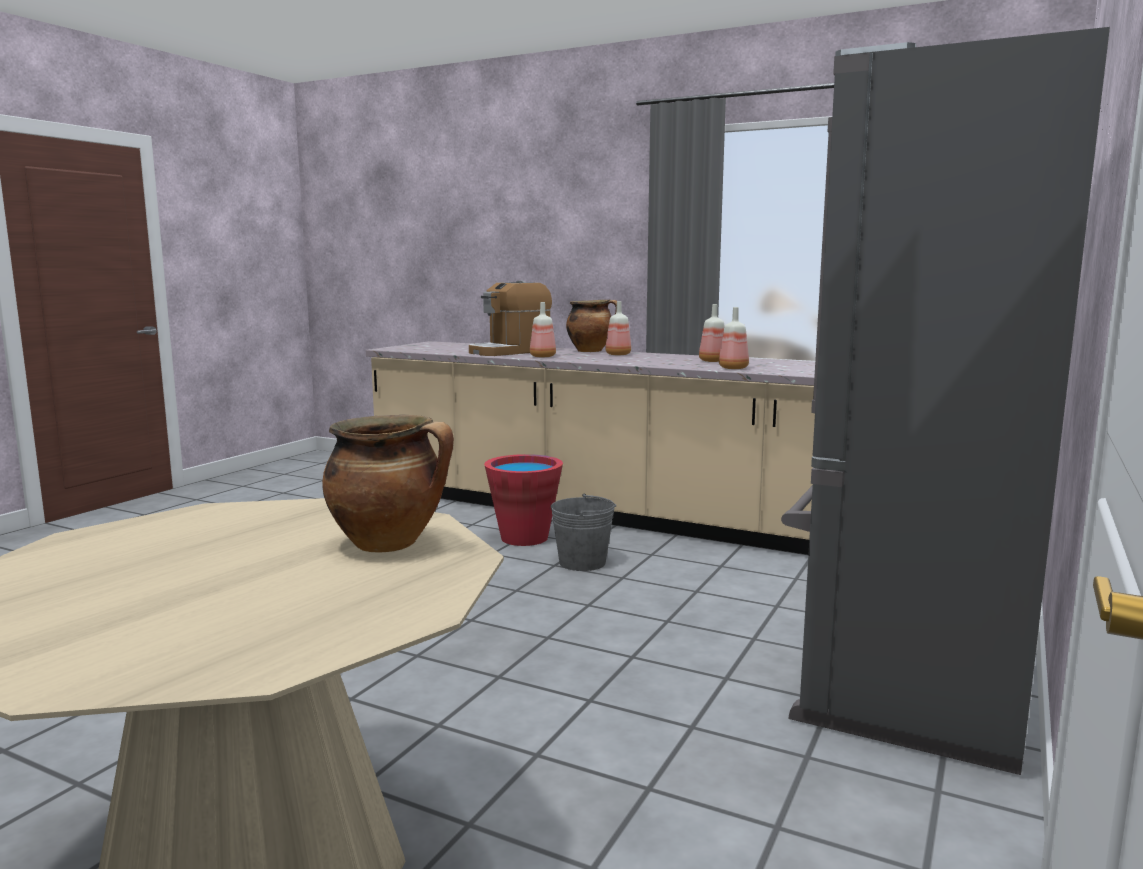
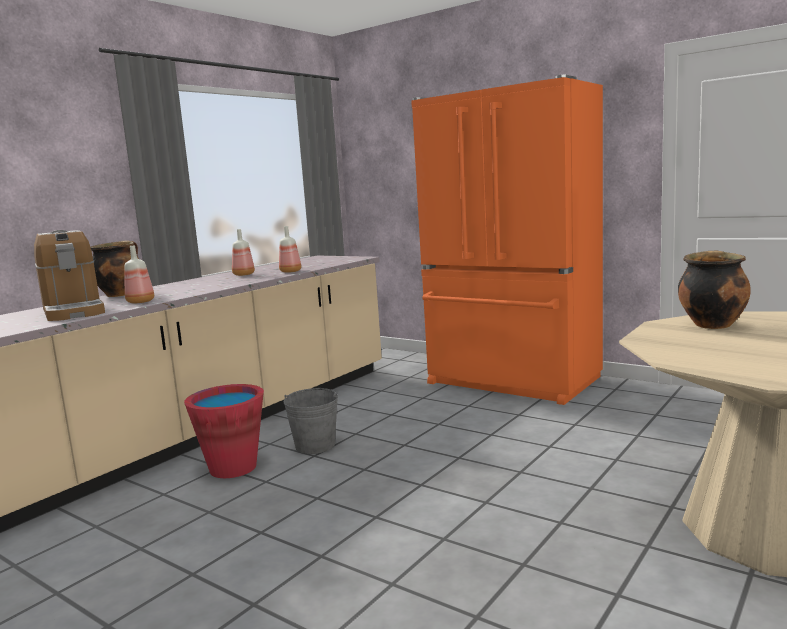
camera: 80 degrees left, 0 degrees up
bottle [605,301,631,355] -> none
grey fridge [781,27,1110,775] -> orange fridge [411,75,603,405]

